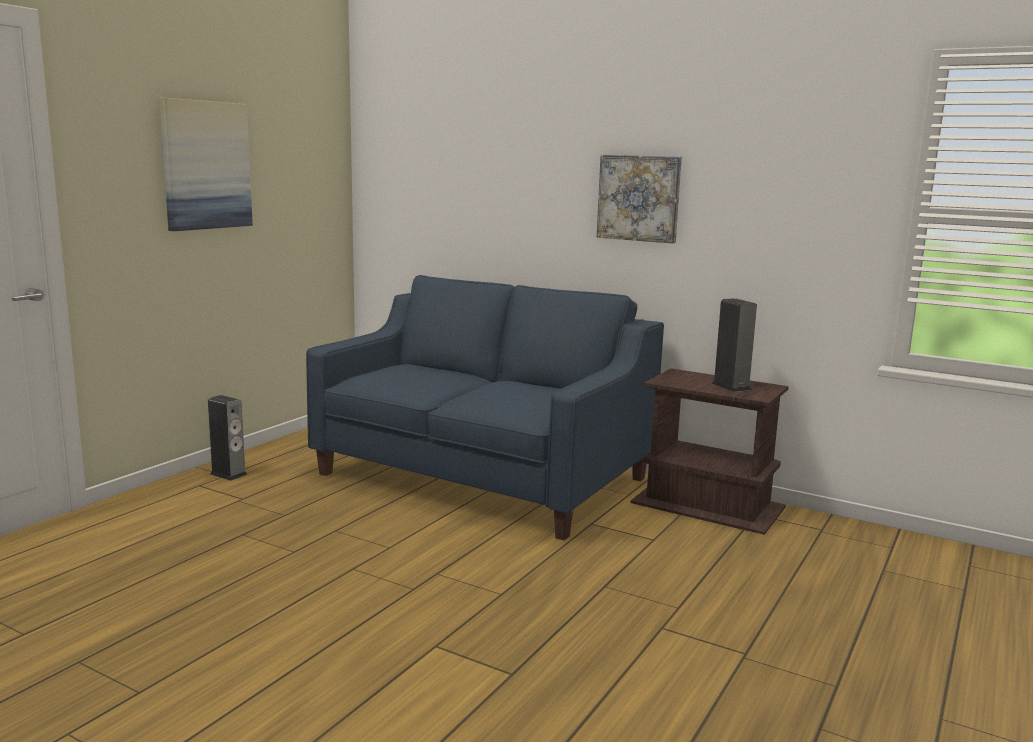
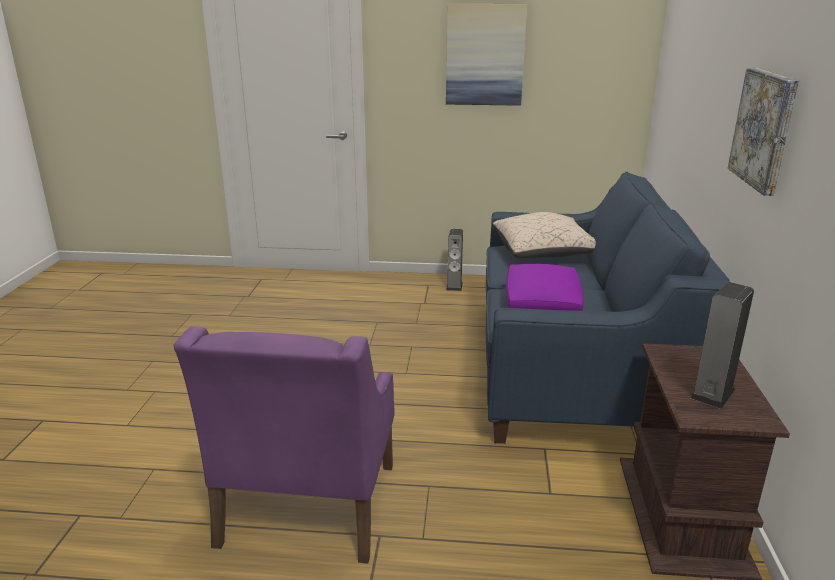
camera: 65 degrees right, 10 degrees up
none -> purple armchair [173,326,395,564]
none -> beige pillow [493,212,596,258]
none -> purple pillow [506,264,583,311]

